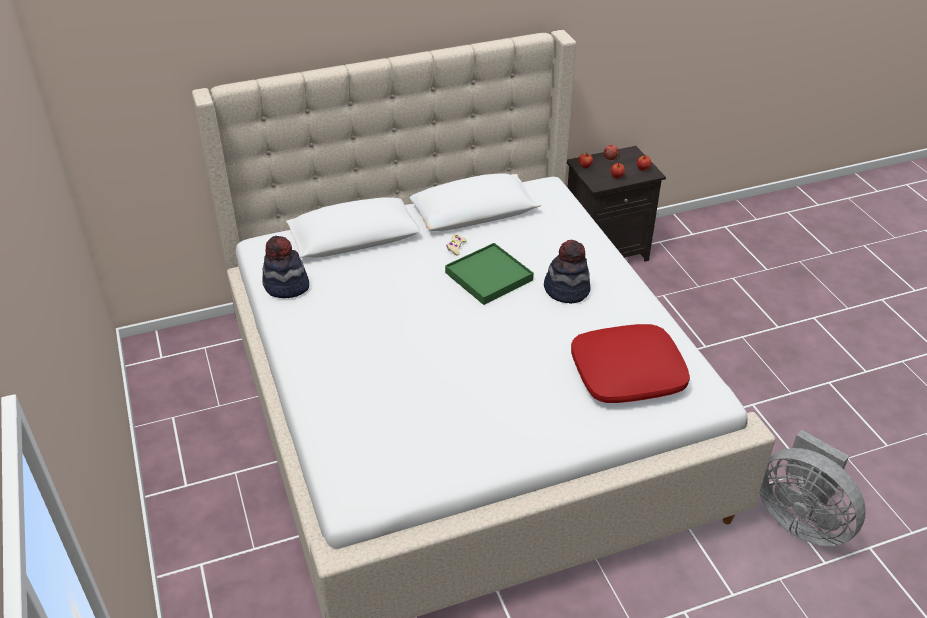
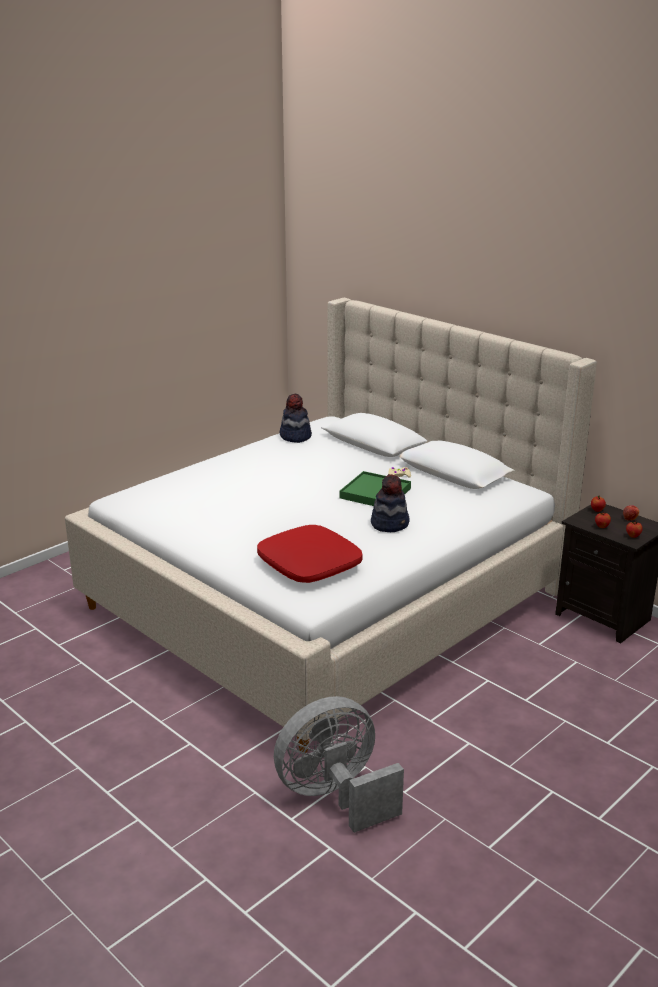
camera: 65 degrees right, 15 degrees down
grey fan [759,430,865,546] -> grey fan turned 45 degrees clockwise [274,696,404,833]

